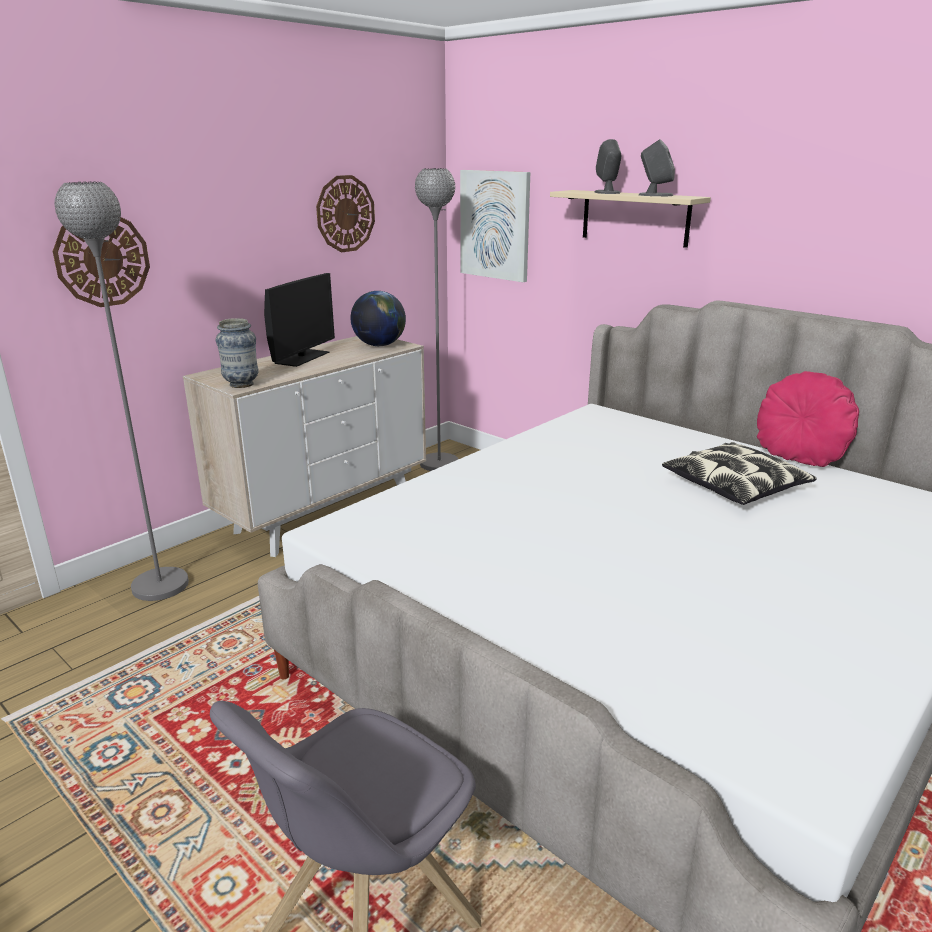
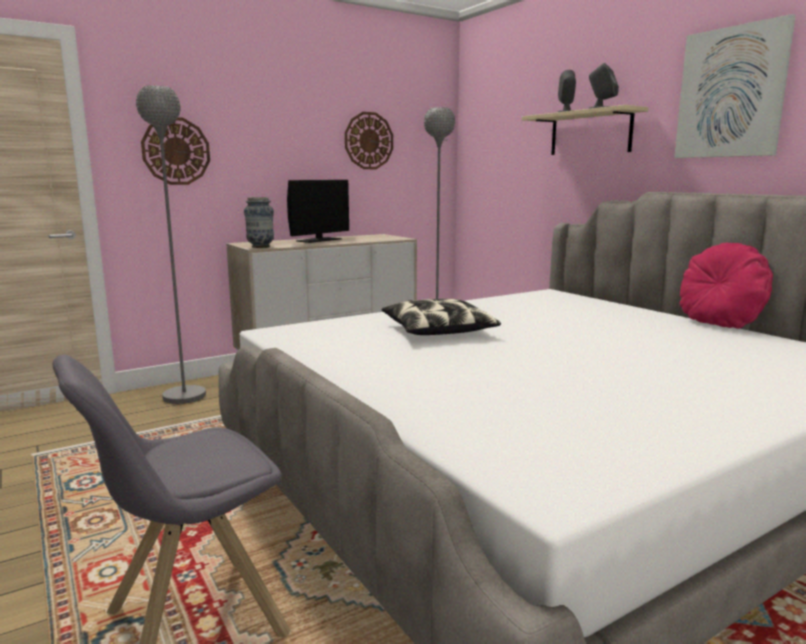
camera: 15 degrees right, 10 degrees down
globe [351,291,406,346] -> none
picture [460,170,530,282] -> picture moved to [674,14,796,158]
pillow [662,442,817,505] -> pillow moved to [382,299,501,335]

